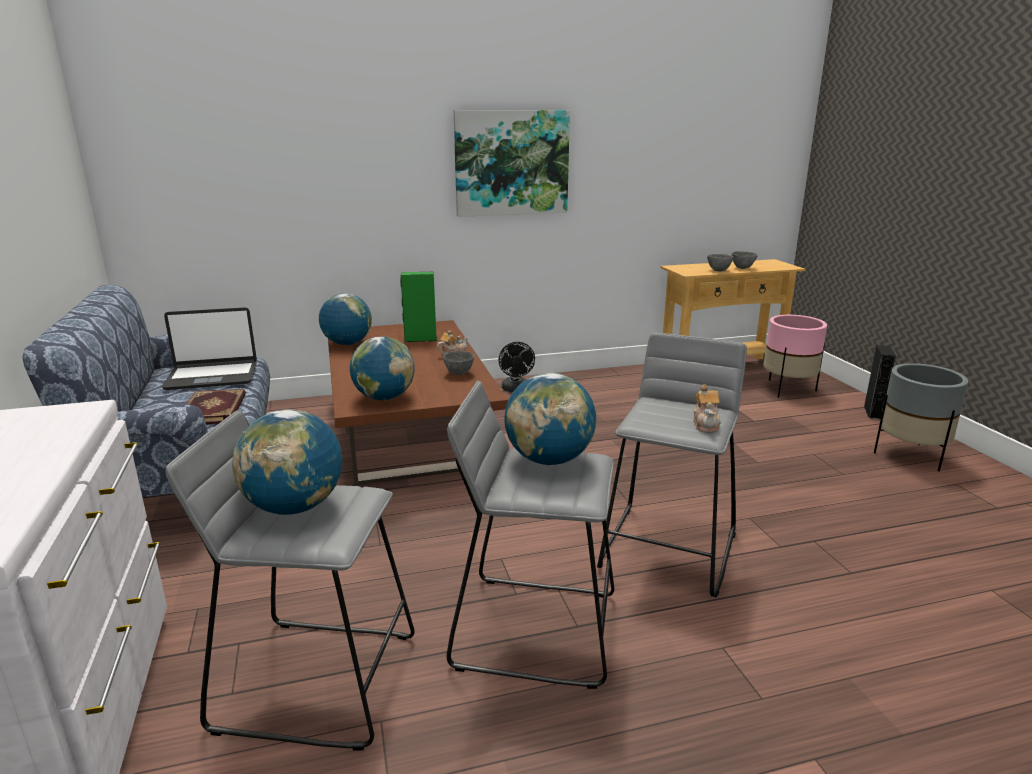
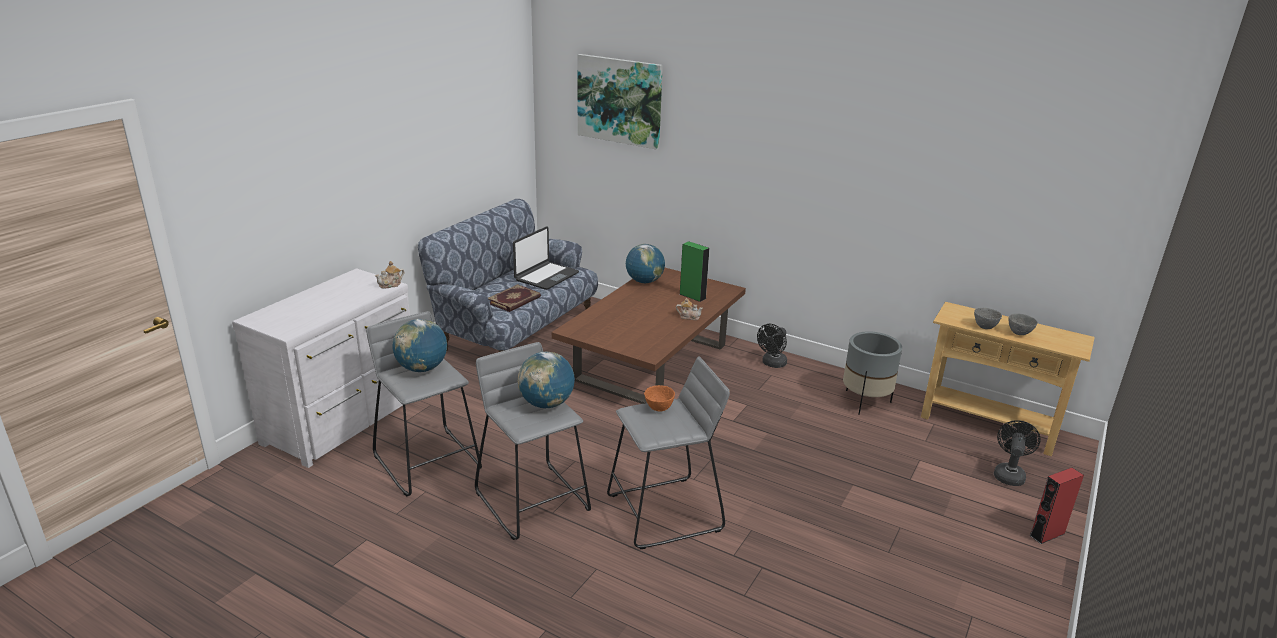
camera: 45 degrees right, 5 degrees up
laptop [162,307,257,390] -> laptop turned 90 degrees counterclockwise [513,227,579,290]
globe [350,336,415,400] -> none
grey bowl [443,351,474,375] -> none
picture [454,110,570,217] -> picture moved to [577,54,663,150]
teapot [693,384,721,433] -> teapot moved to [375,261,404,289]
pink planter [763,315,827,398] -> black fan [994,420,1041,486]
black speaker [864,345,896,419] -> red speaker [1029,468,1084,544]
grey planter [874,363,968,472] -> grey planter moved to [843,331,902,415]
none -> orange bowl [644,385,675,412]

